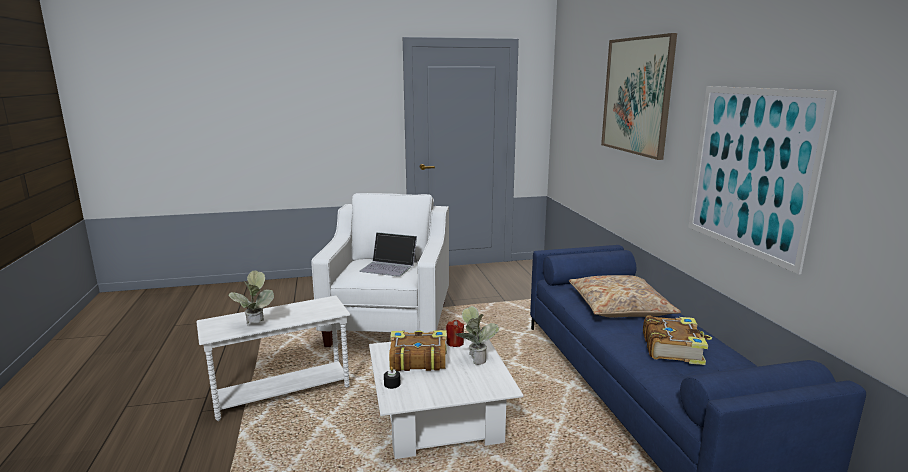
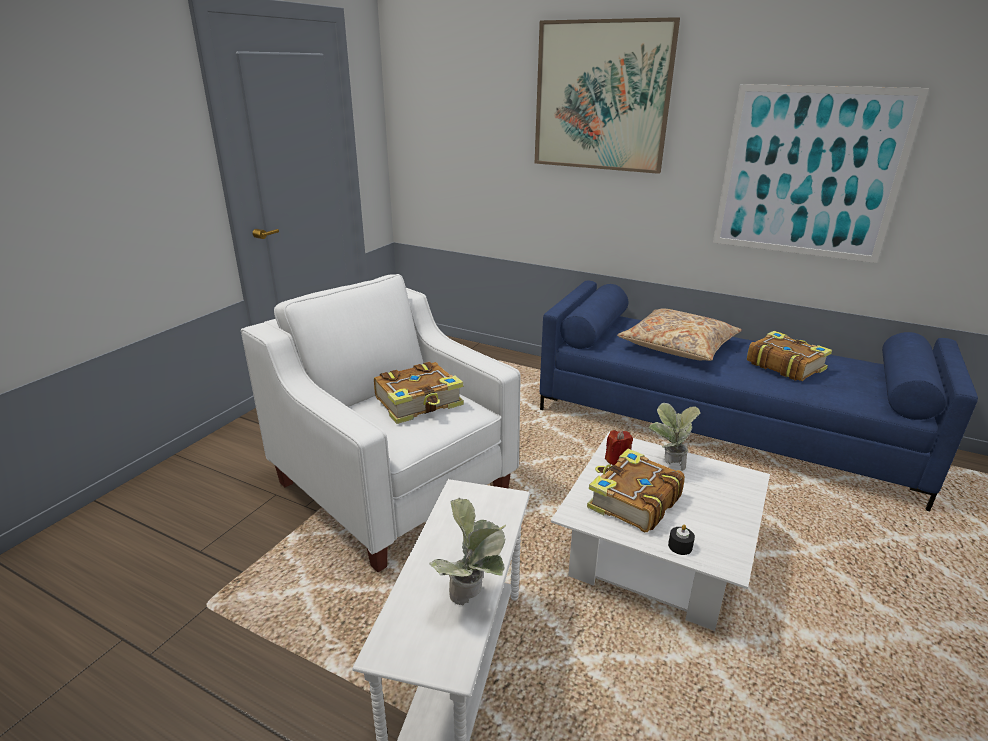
camera: 50 degrees left, 10 degrees up
laptop [359,232,417,277] -> book [374,362,464,424]

